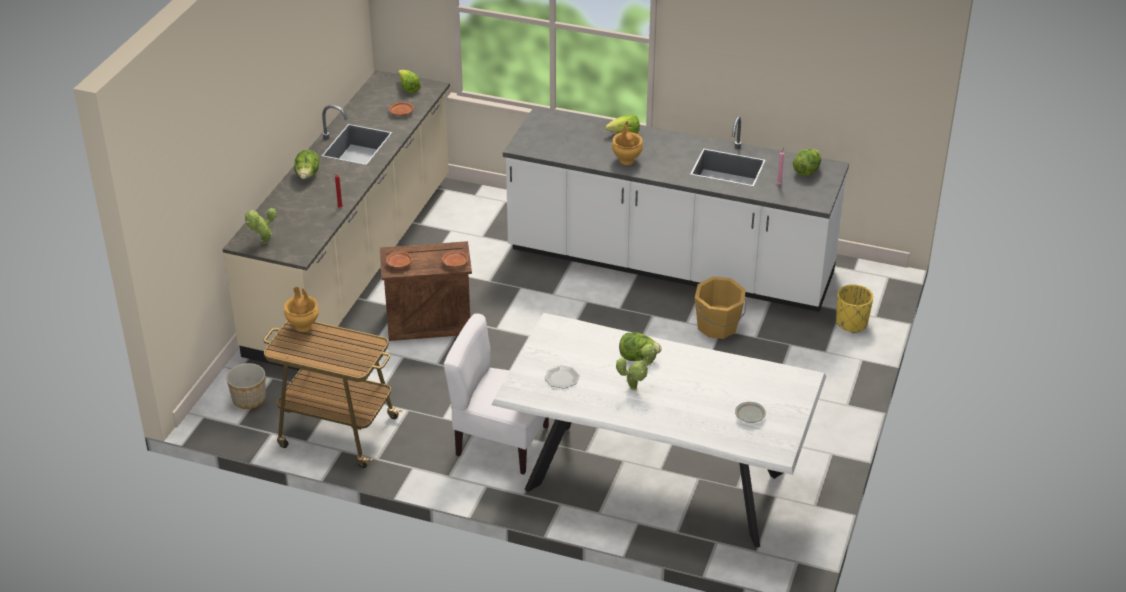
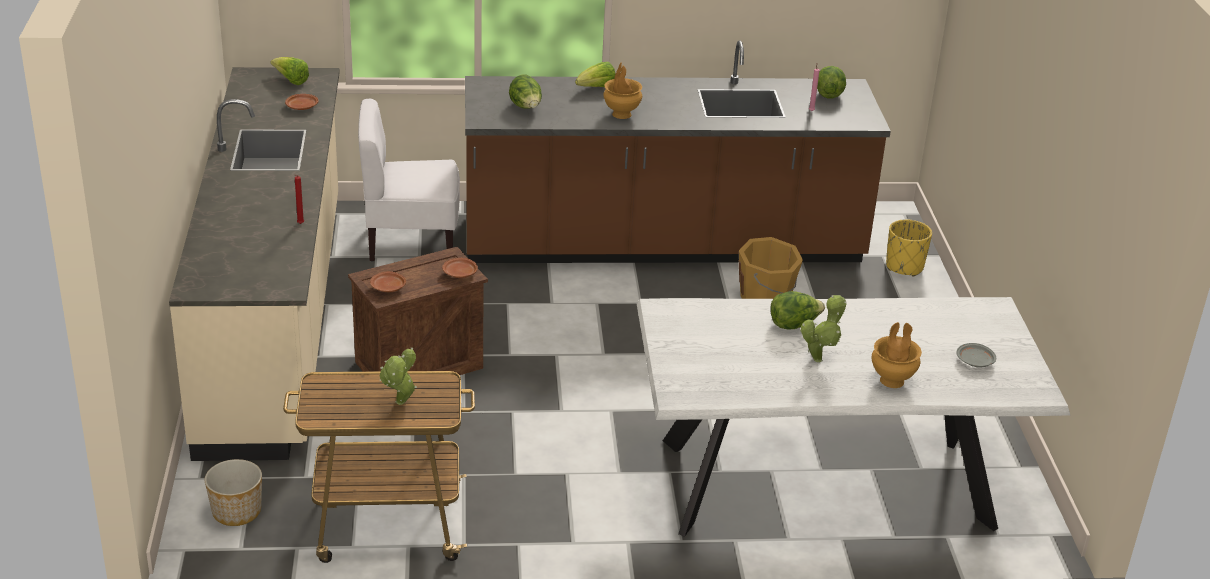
camera: 25 degrees left, 5 degrees down
potted plant [245,208,277,244] -> potted plant moved to [380,347,417,405]
brown vase [284,287,319,332] -> brown vase moved to [872,322,922,388]
lettuce [294,149,319,179] -> lettuce moved to [509,75,542,109]
white chair [444,313,549,475] -> white chair moved to [358,99,460,262]
white counter [503,106,849,312] -> brown counter [465,41,891,263]
plate [545,365,580,389] -> none

